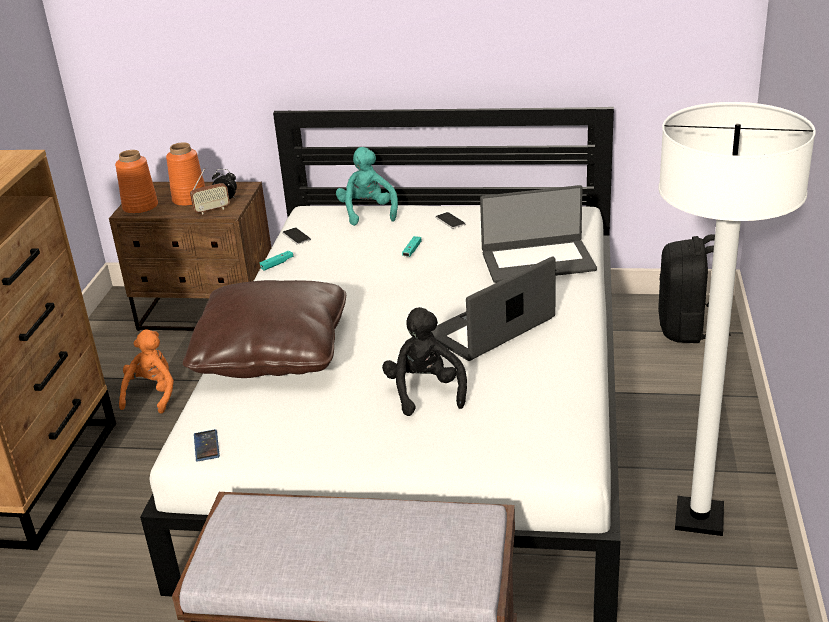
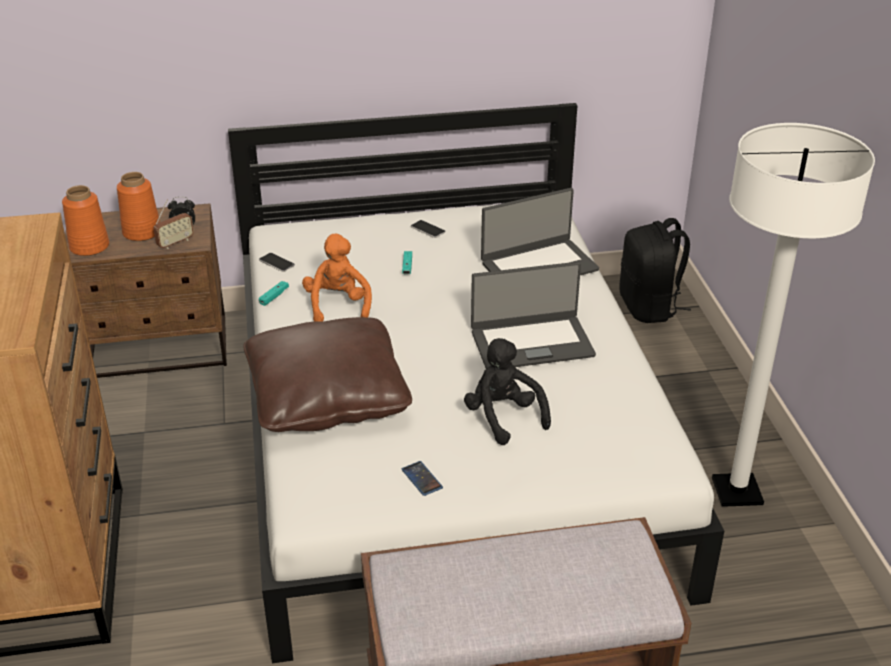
camera: 20 degrees left, 5 degrees up
orange plush toy [119,330,174,414] -> orange plush toy moved to [302,234,372,322]
phone [194,429,220,462] -> phone moved to [402,461,443,496]
turquoise plush toy [336,147,398,226] -> none
laptop [431,256,556,361] -> laptop turned 135 degrees counterclockwise [471,262,596,369]

